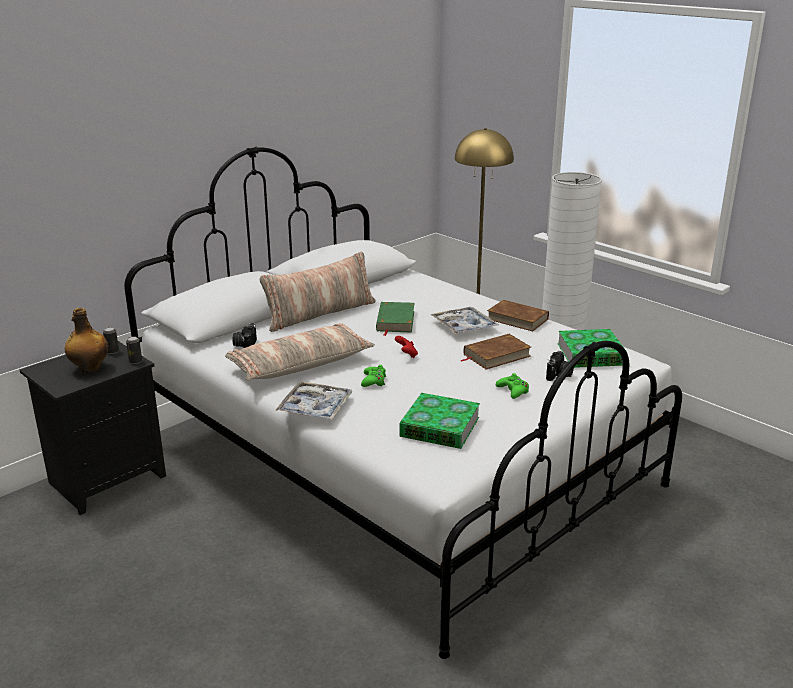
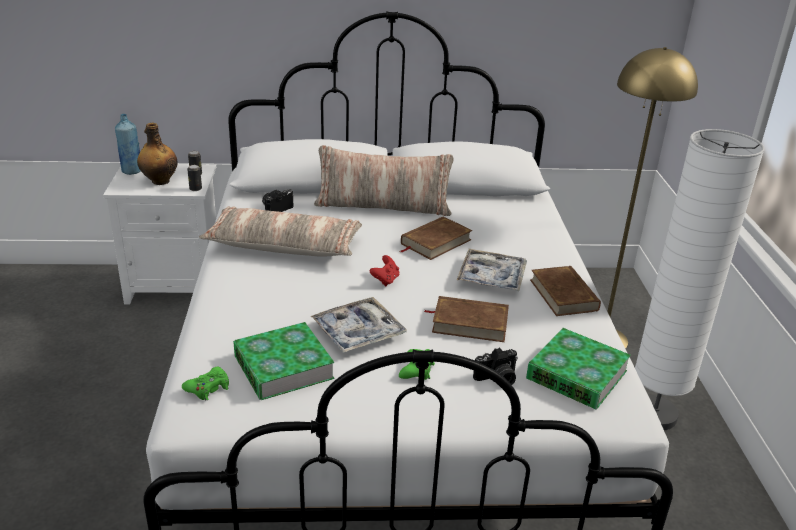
camera: 40 degrees right, 5 degrees up
black nightstand [20,341,166,515] -> white nightstand [103,164,216,304]
tray [275,381,352,420] -> tray moved to [310,297,407,353]
green game controller [361,365,386,387] -> green game controller moved to [182,367,229,401]
green book [376,302,414,336] -> brown book [400,216,472,260]
none -> blue bottle [115,114,140,175]

